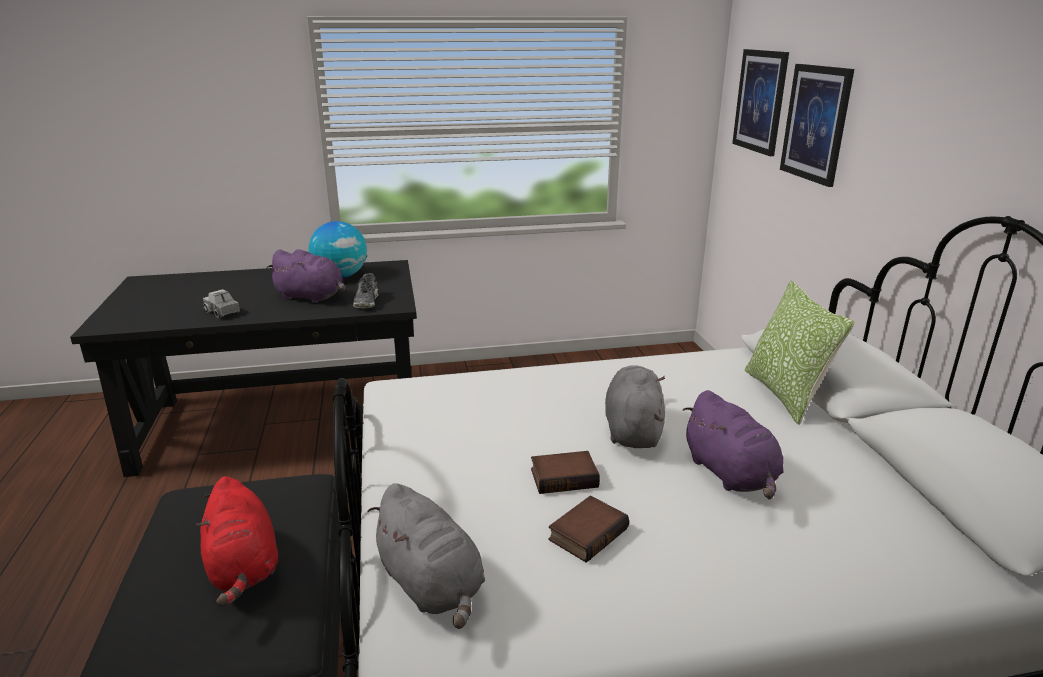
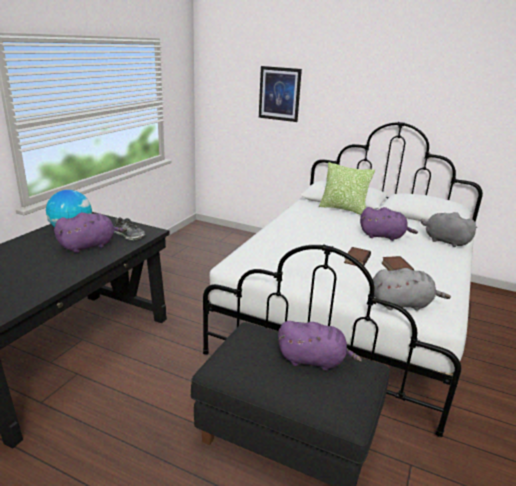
camera: 55 degrees left, 0 degrees up
red plush toy [196,476,278,607] -> purple plush toy [278,321,362,370]
toy truck [203,289,240,318] -> none
grey plush toy [605,365,665,448] -> grey plush toy moved to [421,212,477,247]
picture [732,49,789,156] -> none

